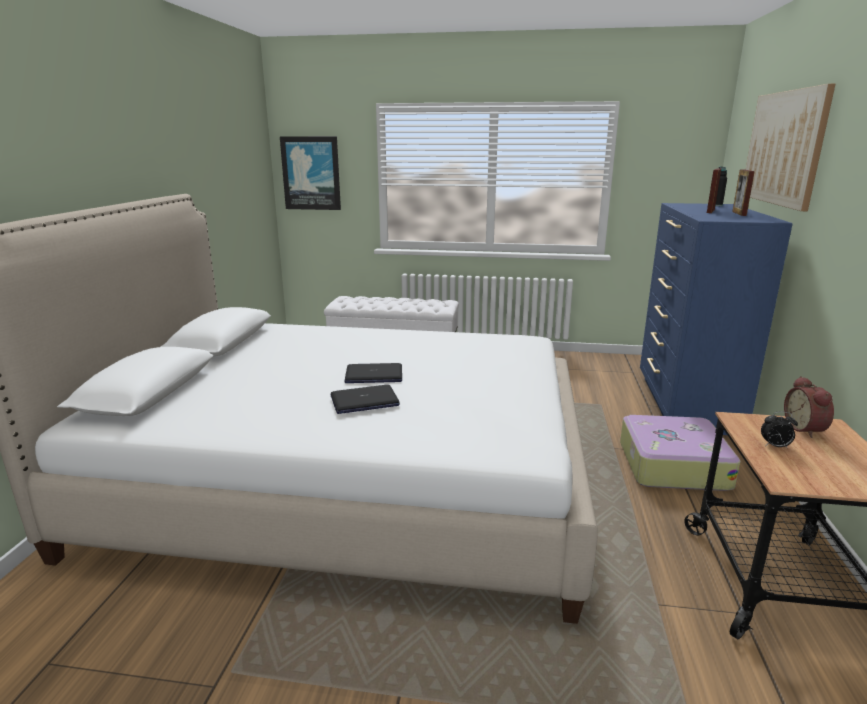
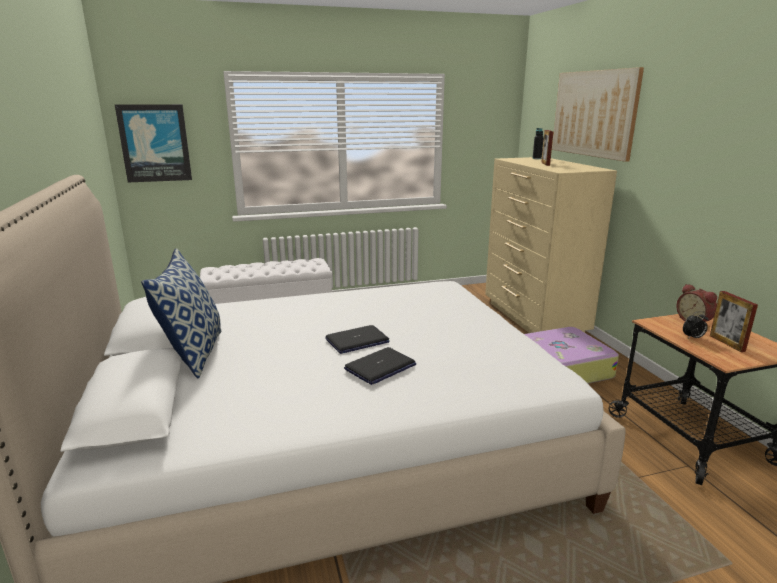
camera: 25 degrees left, 0 degrees up
blue dresser [640,203,793,435] -> beige dresser [485,157,617,333]
picture frame [732,169,755,216] -> picture frame moved to [710,291,758,352]
none -> pillow [141,248,221,378]

